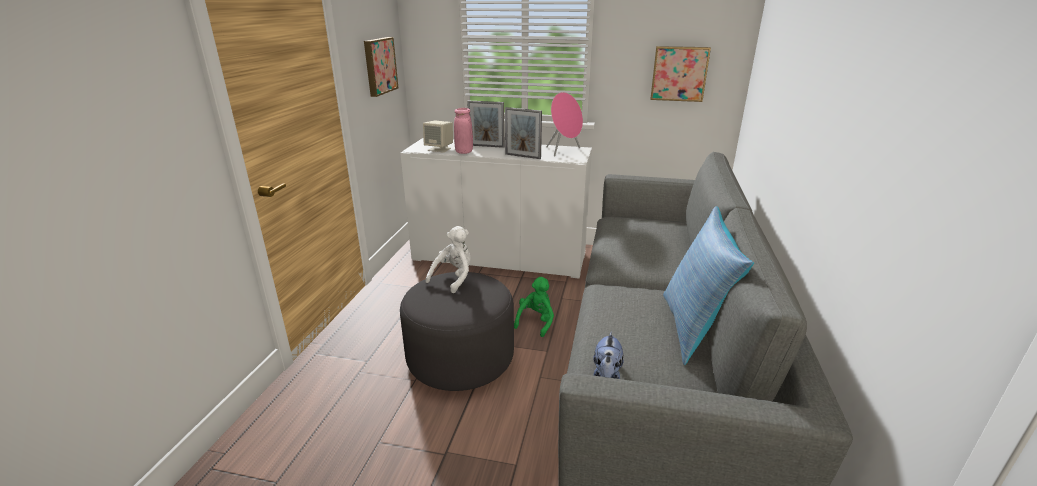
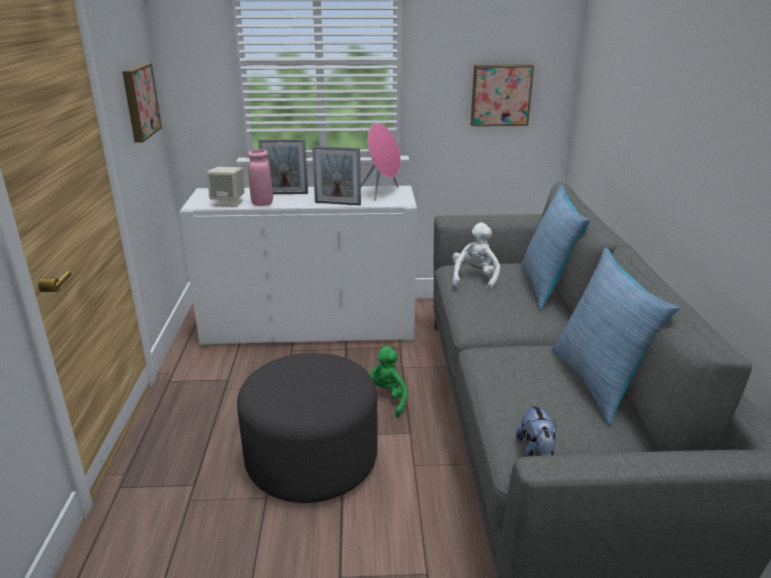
camera: 15 degrees left, 0 degrees up
white plush toy [425,226,471,293] -> white plush toy moved to [452,222,500,292]
none -> pillow [520,185,590,311]

